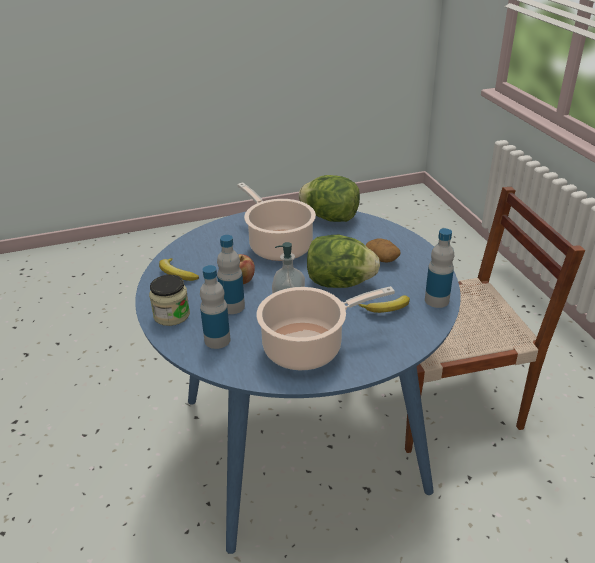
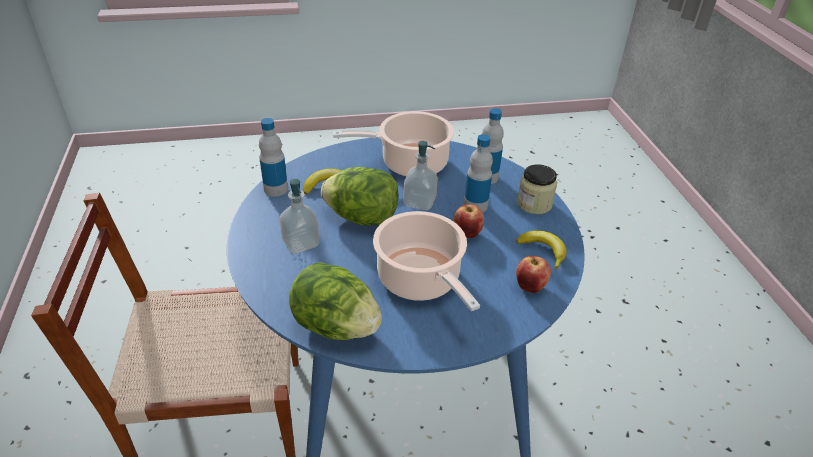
camera: 175 degrees left, 5 degrees up
potato [365,238,400,262] -> soap dispenser [280,179,320,254]
none -> apple [516,256,551,293]

